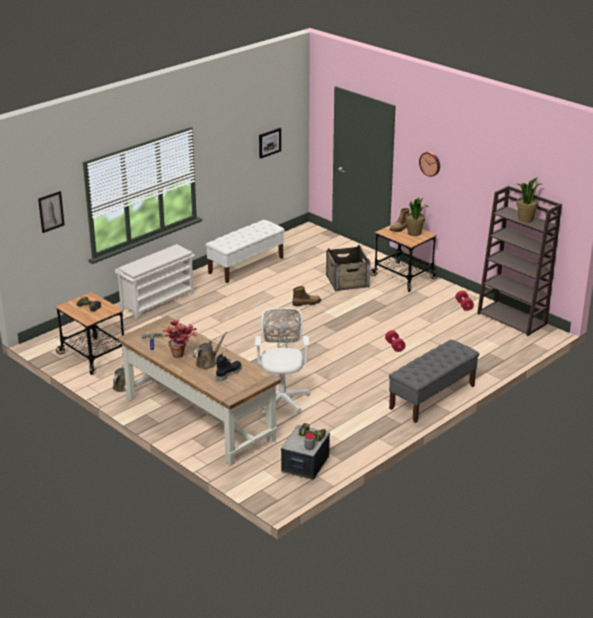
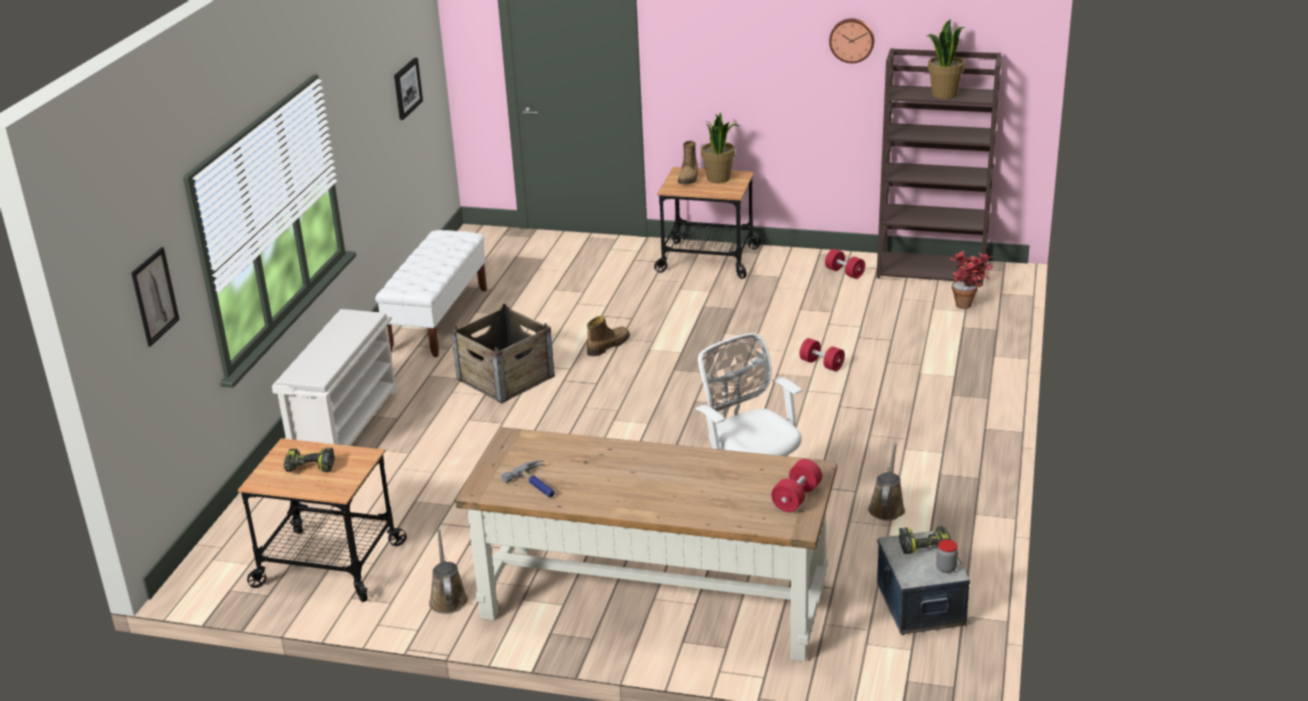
camera: 30 degrees left, 0 degrees up
potted plant [163,320,197,358] -> potted plant moved to [949,251,993,309]
brown watering can [193,332,228,369] -> brown watering can moved to [868,443,905,520]
black boot [216,354,242,381] -> none
crate [326,245,370,291] -> crate moved to [451,304,555,404]
grey bench [389,339,479,423] -> none
wall clock [419,152,440,177] -> wall clock moved to [829,18,874,63]
none -> red dumbbell [771,459,822,512]

